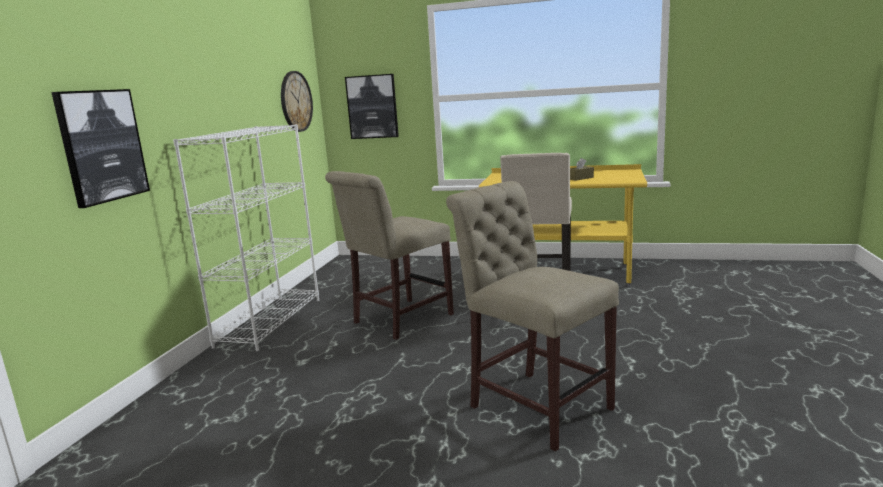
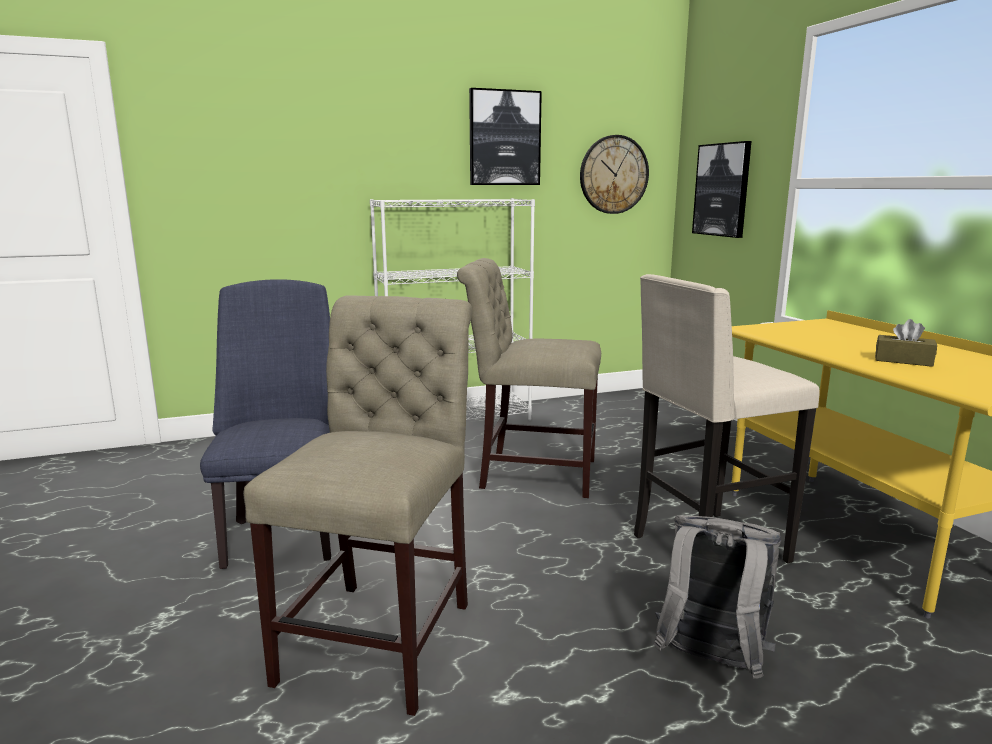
camera: 55 degrees right, 0 degrees up
picture [51,89,150,208] -> picture moved to [469,88,542,185]
none -> blue chair [200,279,331,569]
none -> grey backpack [654,515,781,679]

